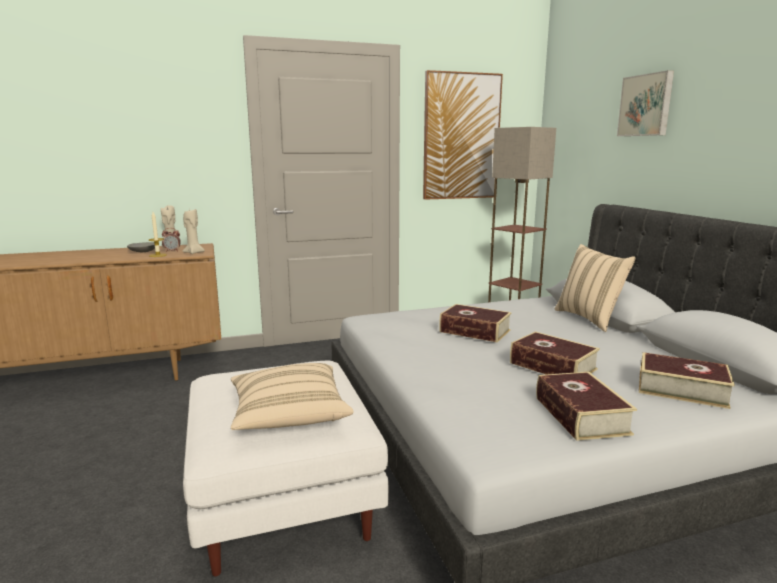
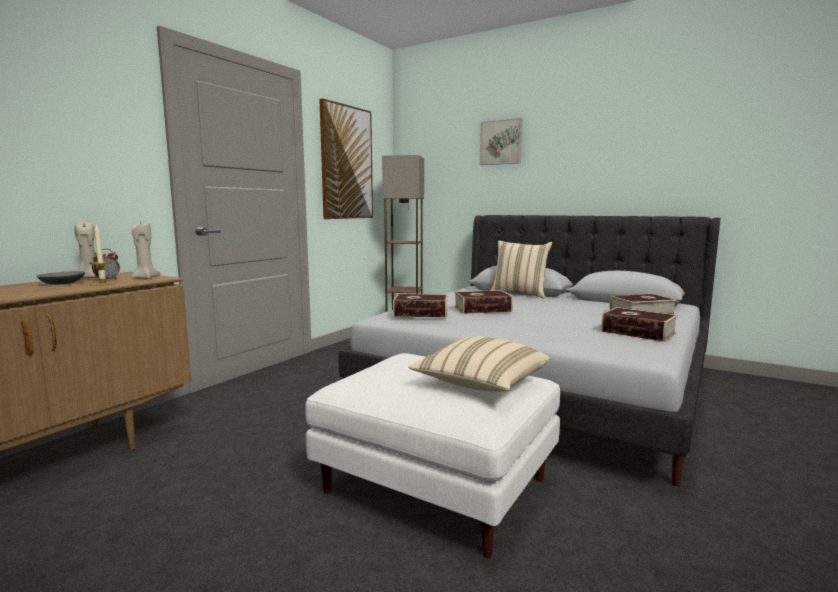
camera: 40 degrees left, 5 degrees down
book [510,331,600,375] -> book moved to [393,294,448,318]

